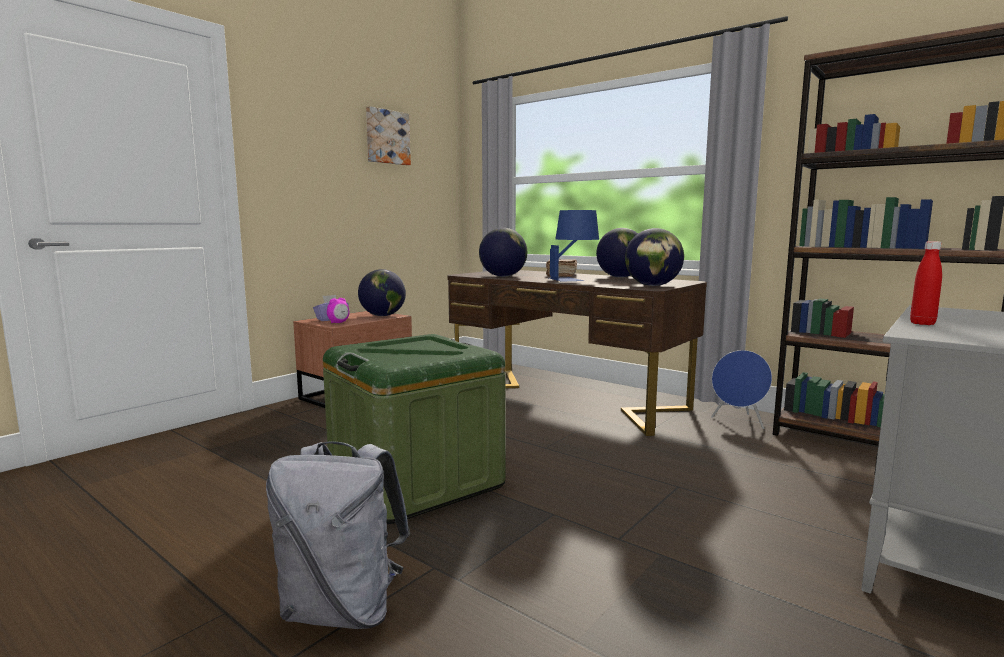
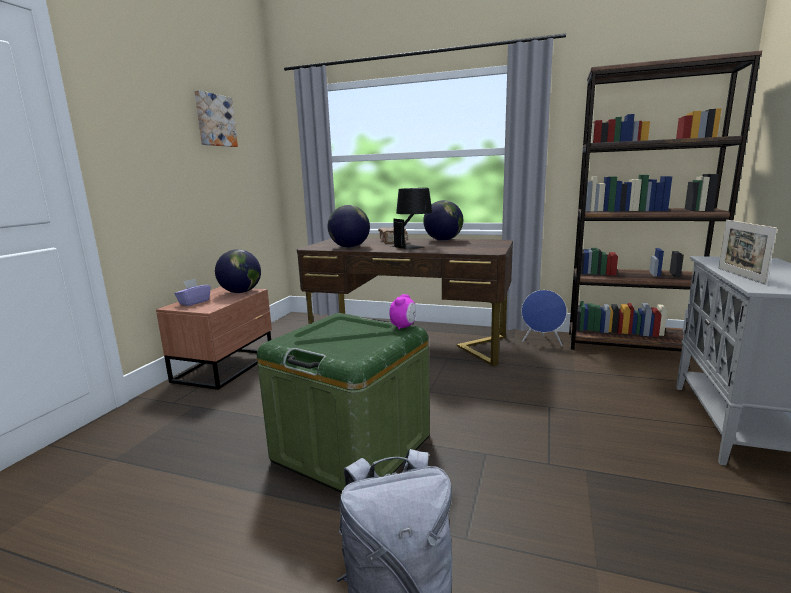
camera: 20 degrees left, 5 degrees up
alarm clock [327,298,349,323] -> alarm clock moved to [390,294,416,329]
blue table lamp [549,210,599,282] -> black table lamp [391,188,432,250]
globe [625,228,684,286] -> none
red bottle [910,241,942,325] -> picture frame [719,220,777,285]

